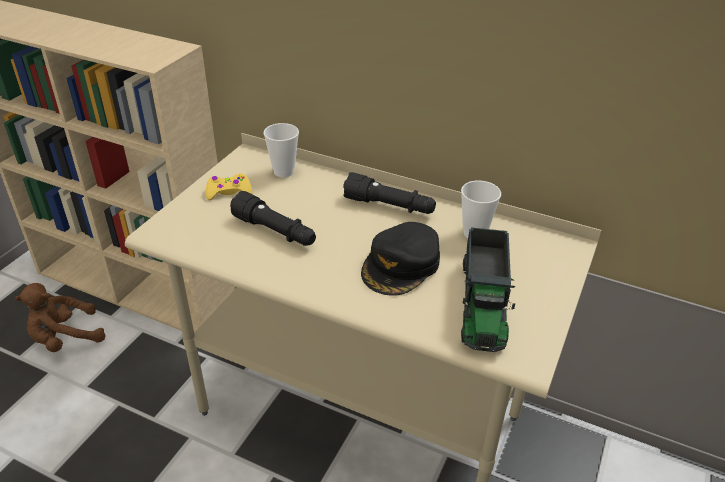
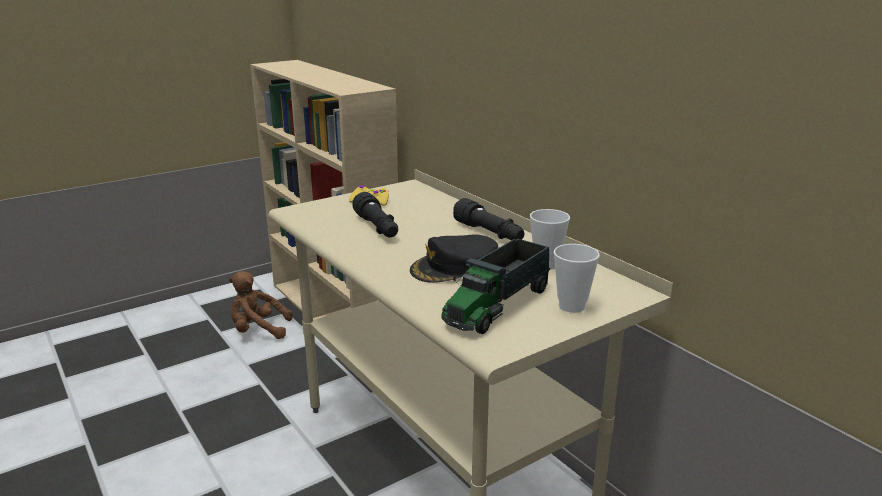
camera: 30 degrees right, 15 degrees down
cup [263,123,299,177] -> cup moved to [554,244,600,313]

